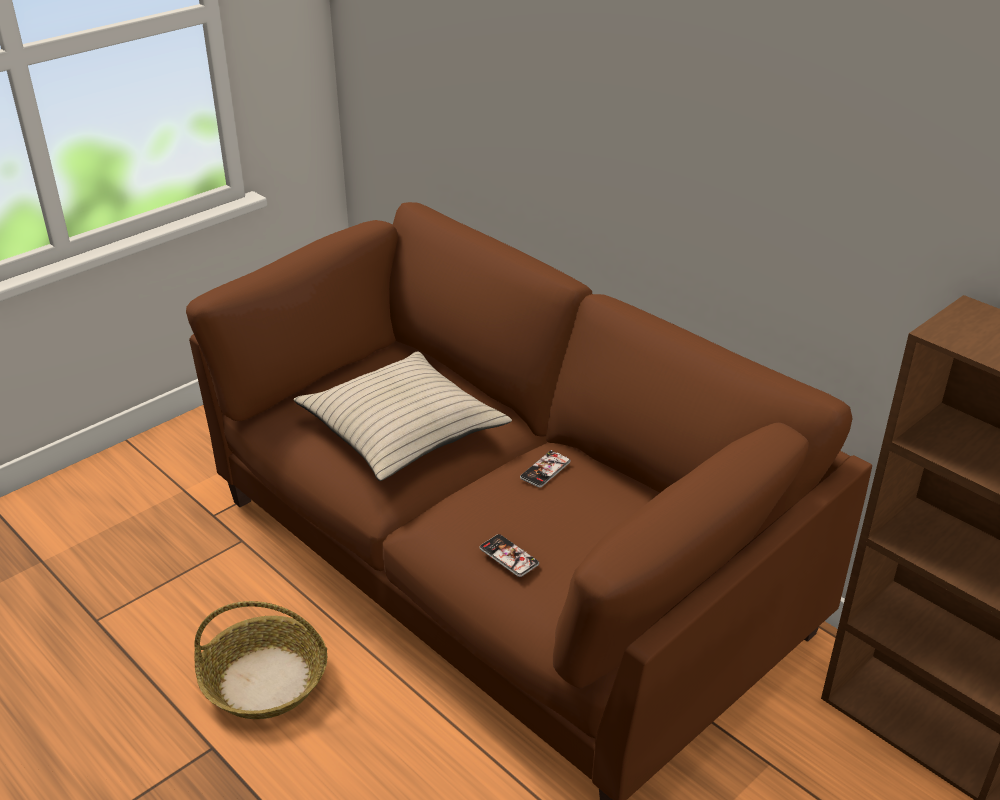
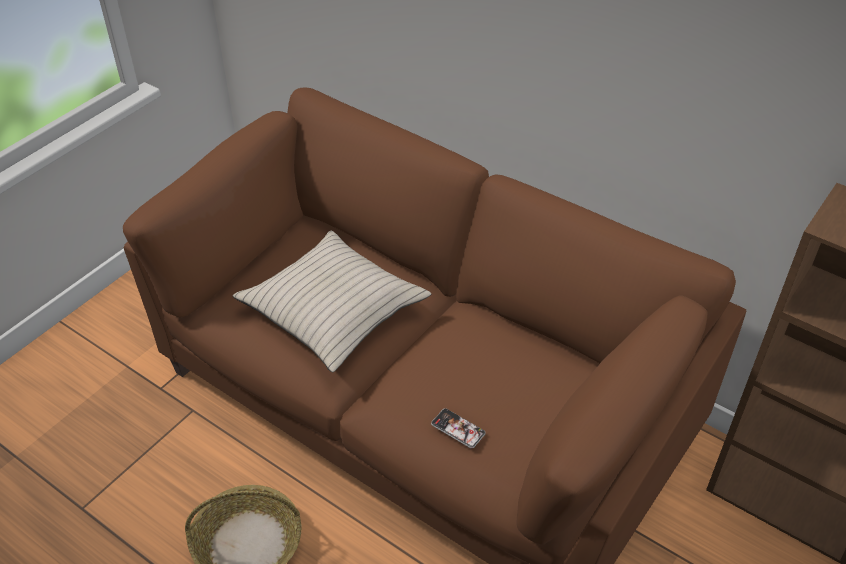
camera: 10 degrees left, 10 degrees up
phone [520,450,571,488] -> none

